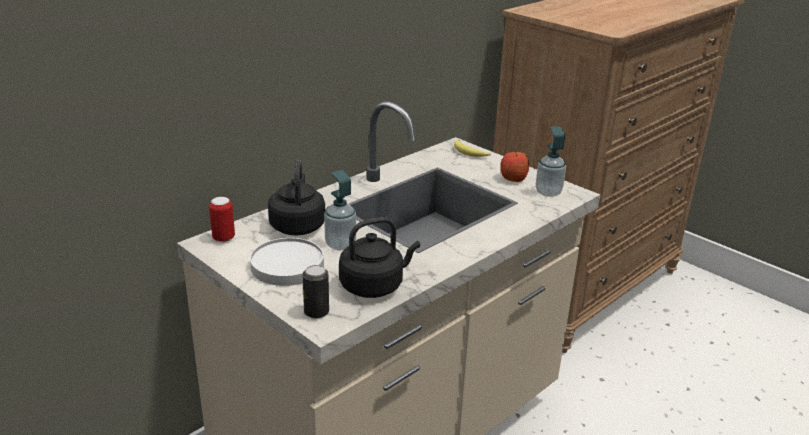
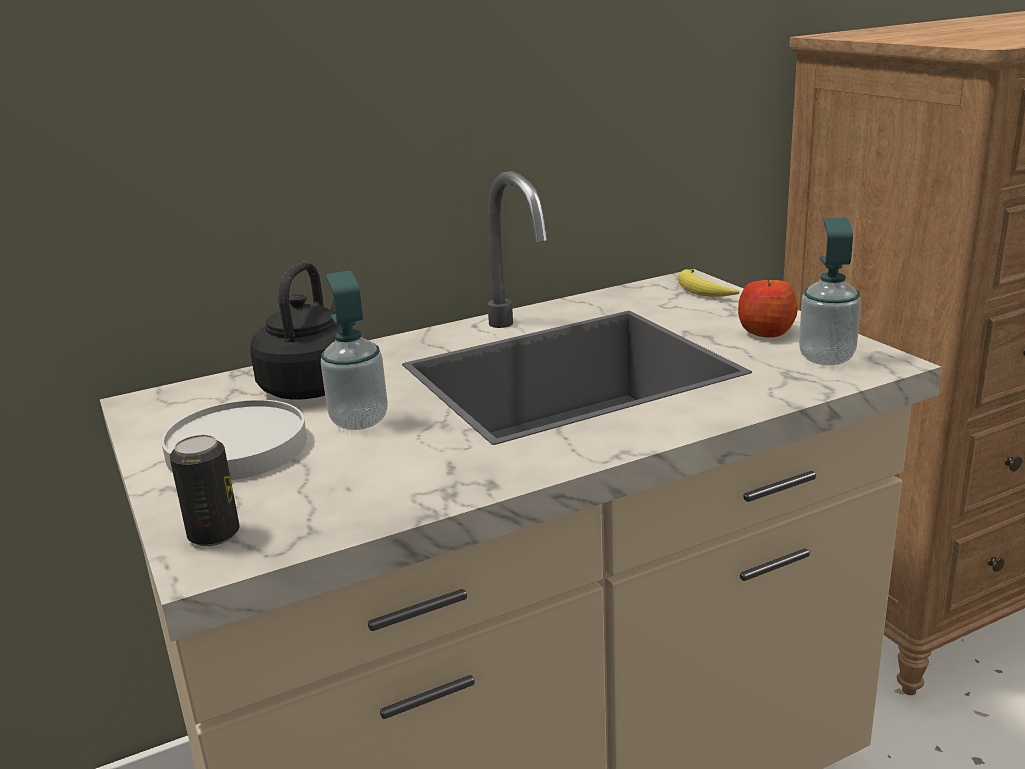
camera: 20 degrees right, 5 degrees down
can [209,197,235,242] -> none
black kettle [339,217,420,298] -> none

